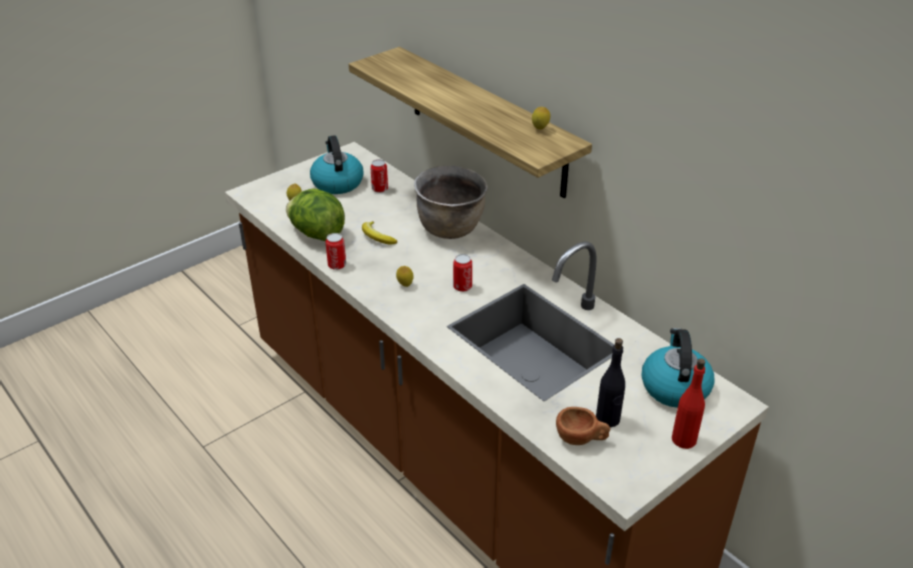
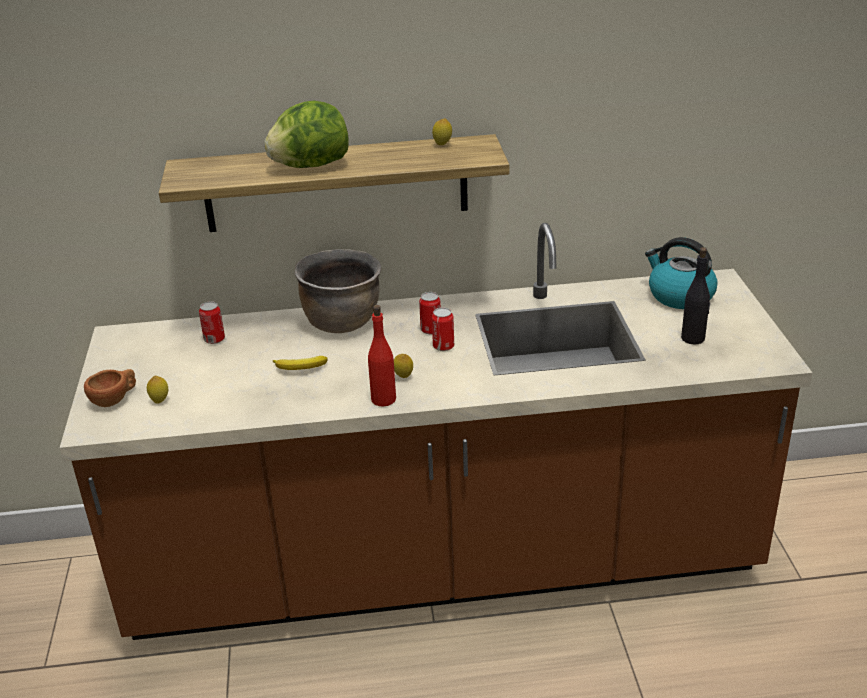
camera: 55 degrees left, 5 degrees down
lettuce [286,189,345,241] -> lettuce moved to [264,101,349,168]
kettle [310,136,364,194] -> none
can [326,233,346,270] -> can moved to [419,292,441,334]
brown cup [556,407,610,445] -> brown cup moved to [84,369,136,407]
red bottle [672,358,705,449] -> red bottle moved to [368,305,396,407]

